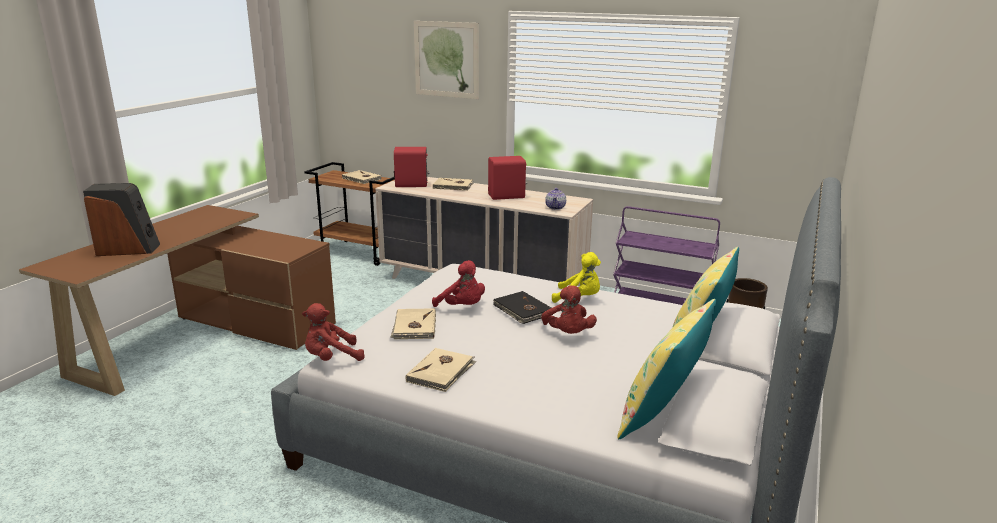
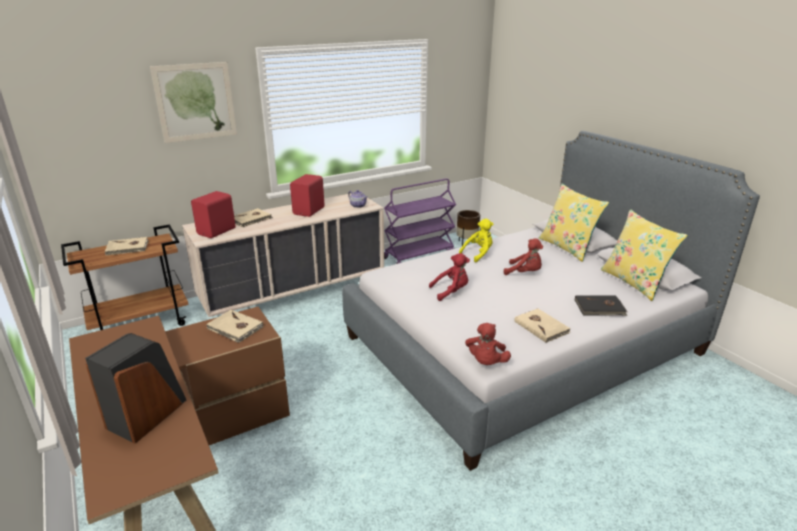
camera: 55 degrees left, 5 degrees up
beige book [390,308,436,339] -> beige book moved to [206,310,264,343]
black book [493,291,551,324] -> black book moved to [575,295,628,316]

